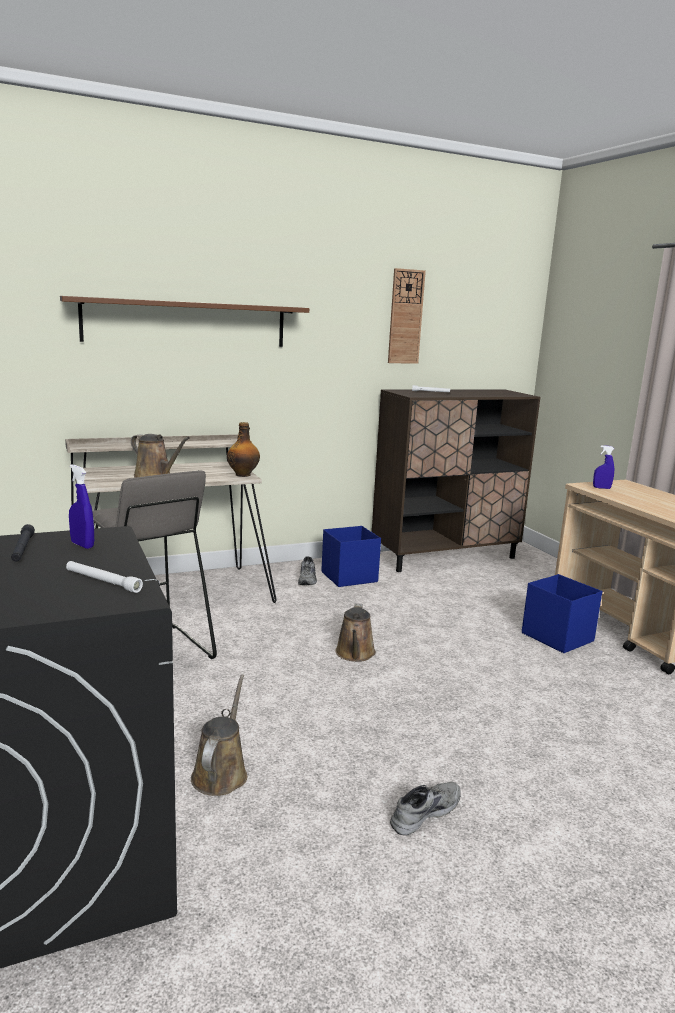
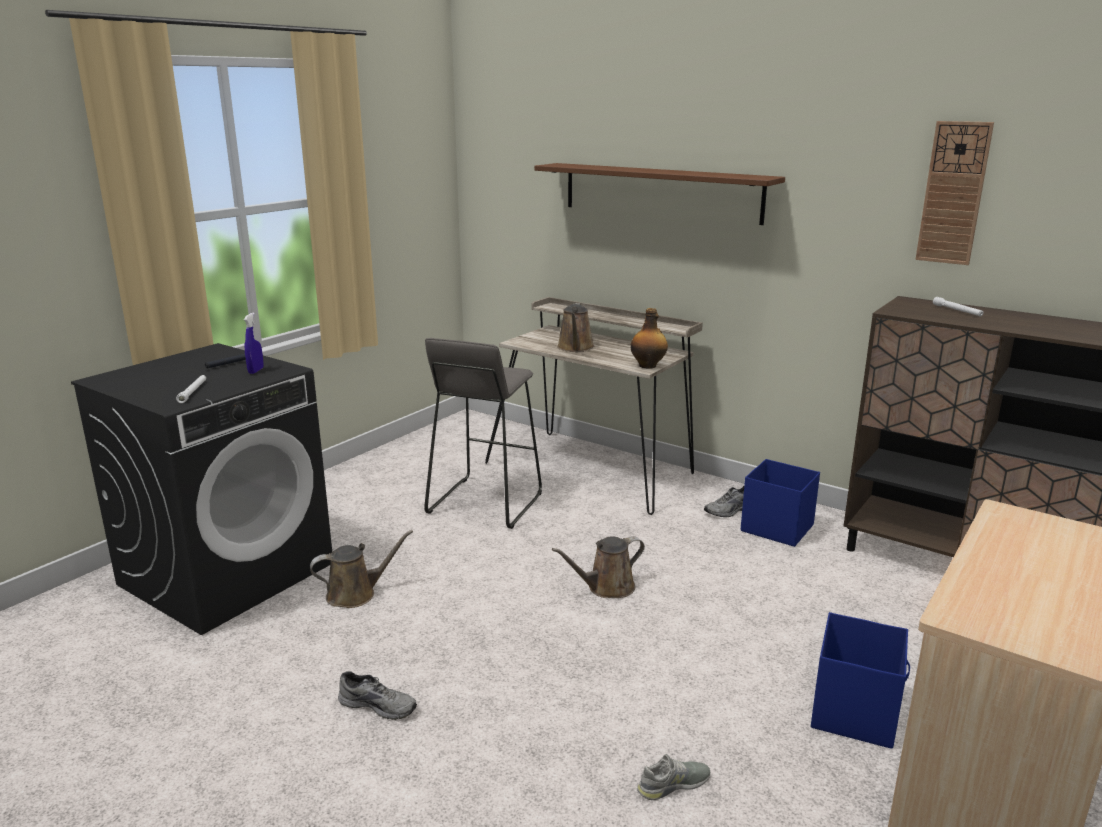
camera: 60 degrees right, 5 degrees up
blue spray bottle [593,445,614,489] -> none
none -> grey shoe [637,754,710,800]

